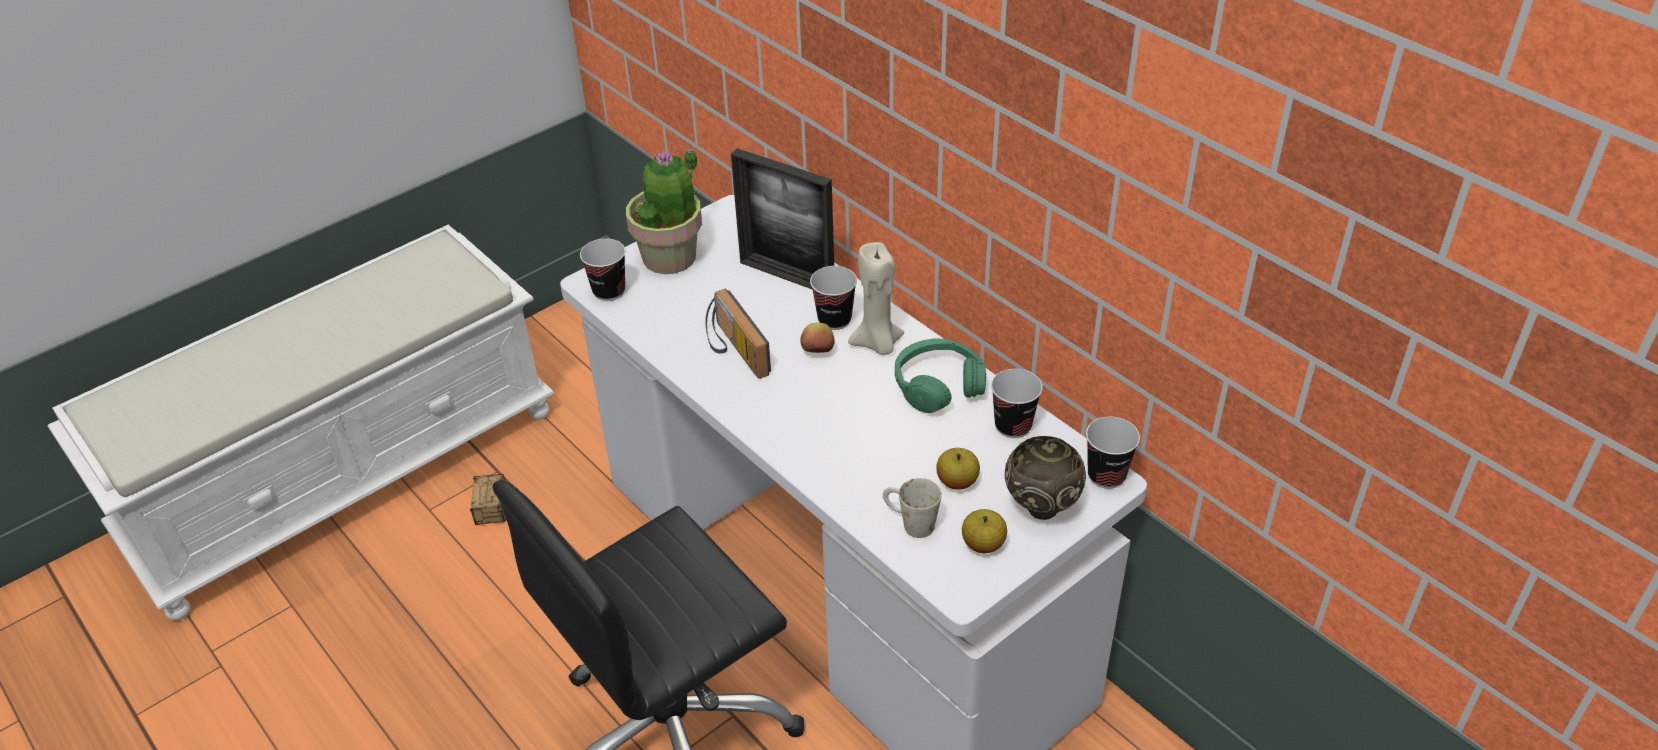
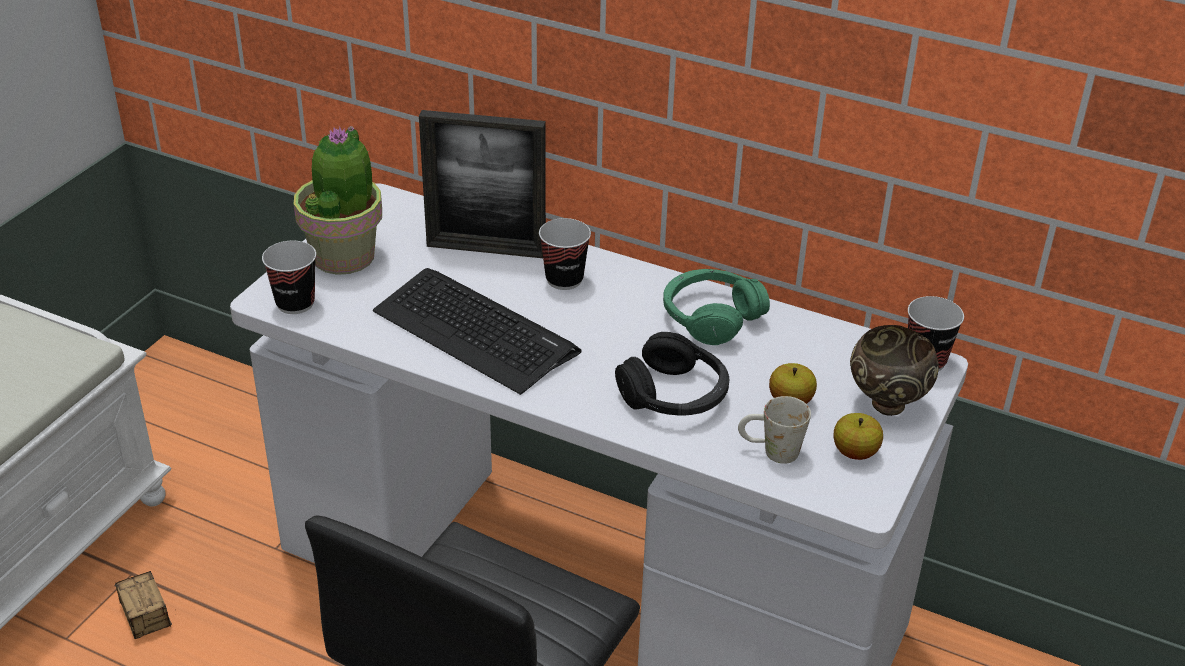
camera: 25 degrees left, 5 degrees down
radio [705,288,771,379] -> keyboard [373,268,582,395]
apple [800,322,835,353] -> none
beige candle [848,242,904,355] -> none
cup [991,369,1043,438] -> none
none -> black headphones [615,332,729,416]

